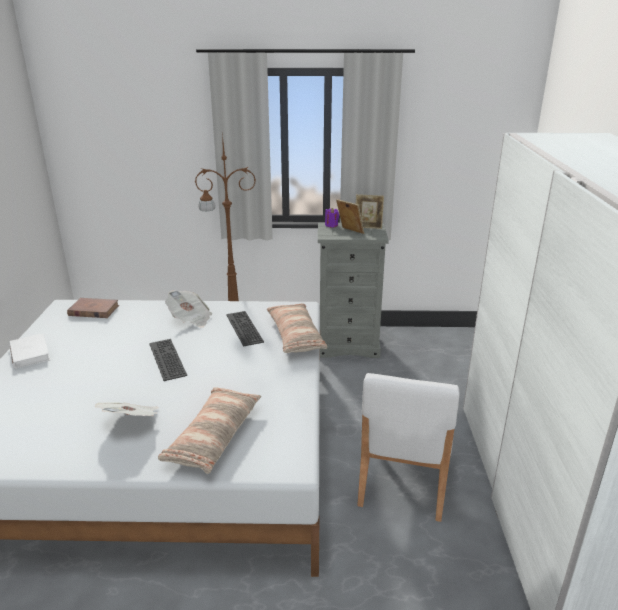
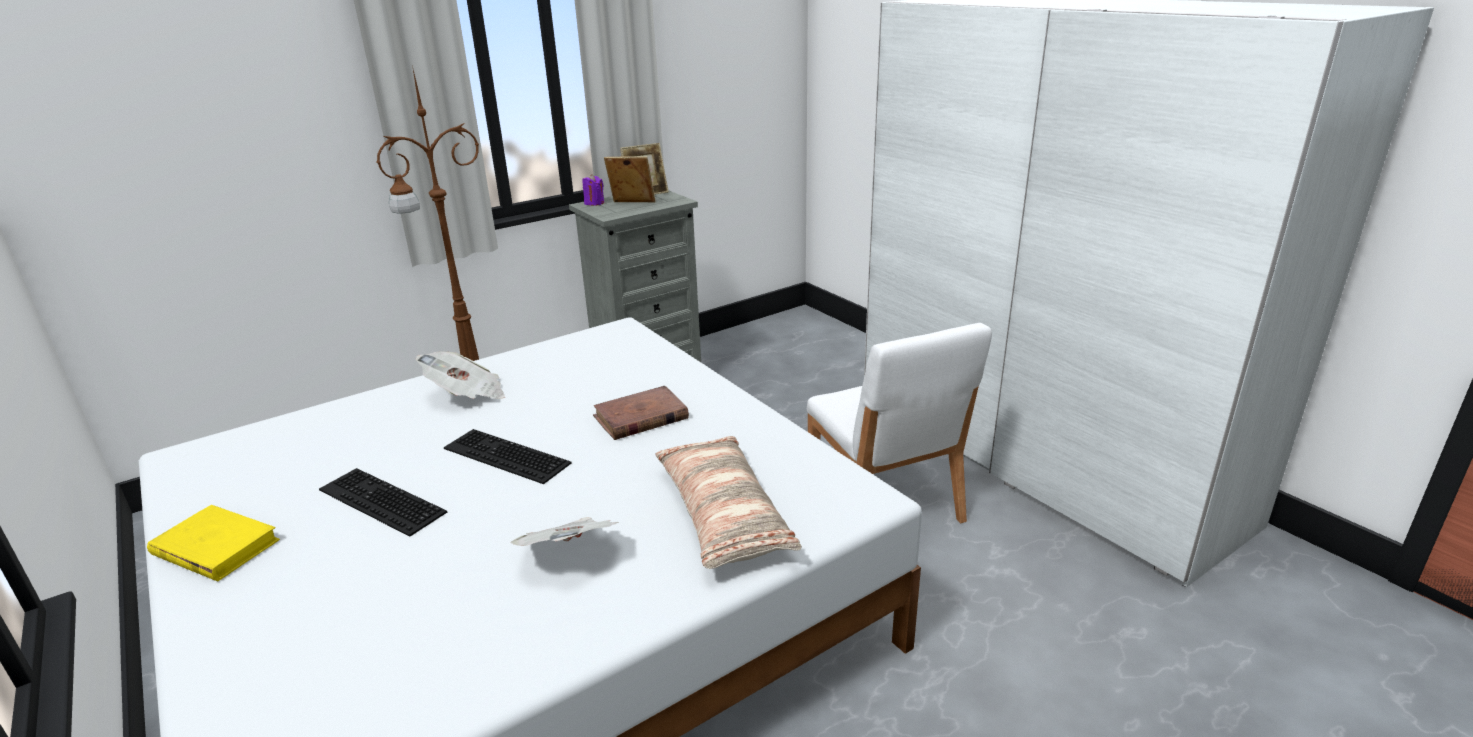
camera: 35 degrees left, 0 degrees up
white book [9,334,50,369] -> yellow book [147,505,280,581]
brown book [67,298,119,318] -> brown book moved to [593,386,689,440]
keyboard [226,311,264,347] -> keyboard moved to [319,468,447,537]
pillow [267,303,328,353] -> none

